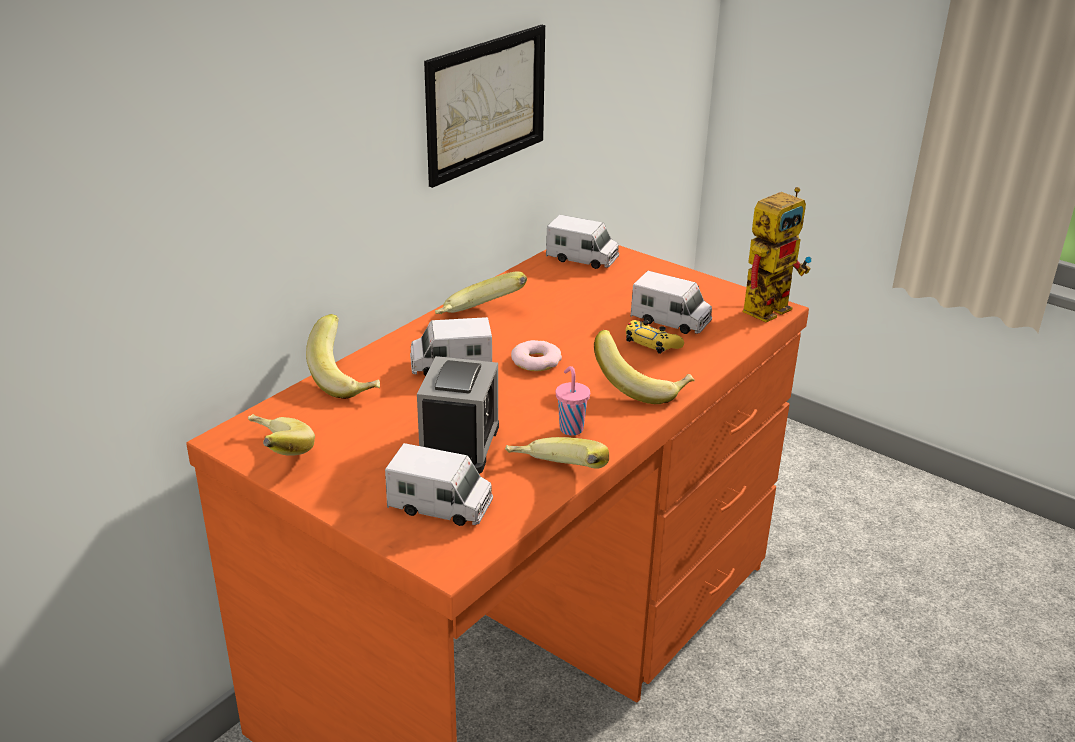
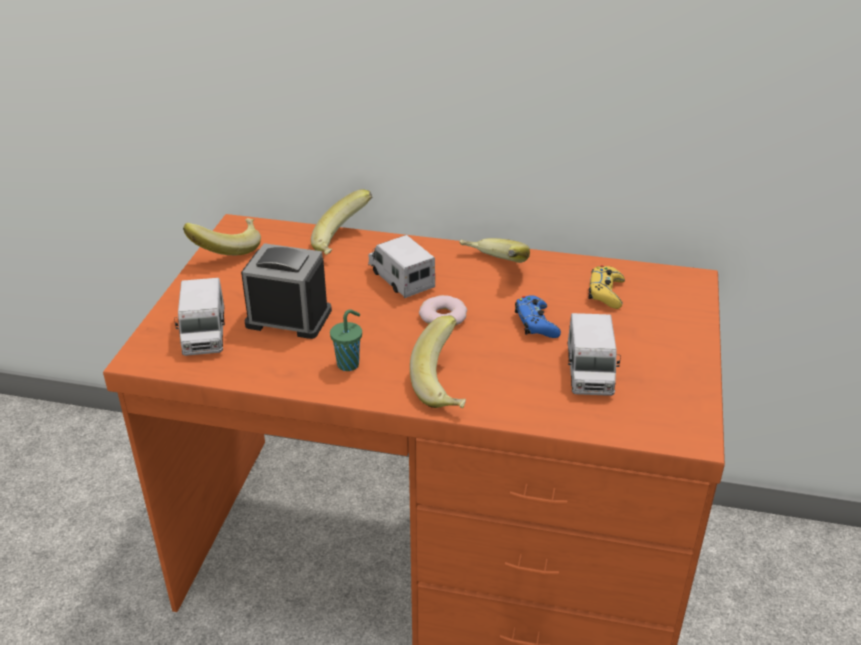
camera: 65 degrees right, 5 degrees up
alarm clock [417,356,499,474] -> alarm clock turned 150 degrees counterclockwise [241,243,332,339]
picture [424,25,545,188] -> none
banana [505,437,609,469] -> none
toy truck [546,215,619,269] -> none
pink cup [556,366,590,436] -> green cup [330,309,362,371]
yellow game controller [626,320,684,354] -> yellow game controller moved to [588,265,625,309]
toy robot [743,187,812,322] -> none
none -> blue game controller [515,295,561,338]

